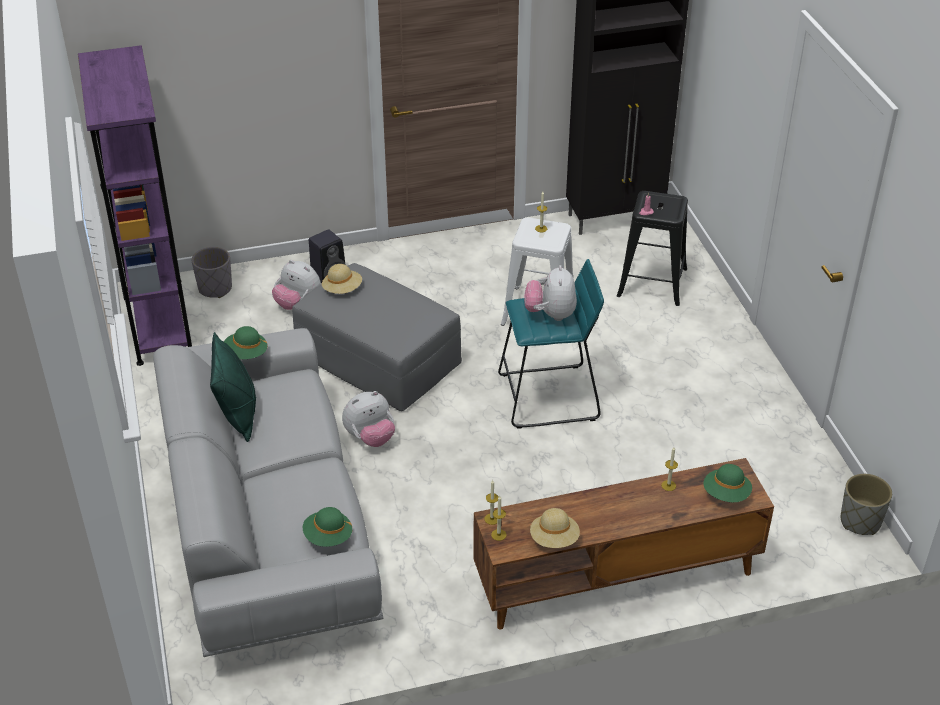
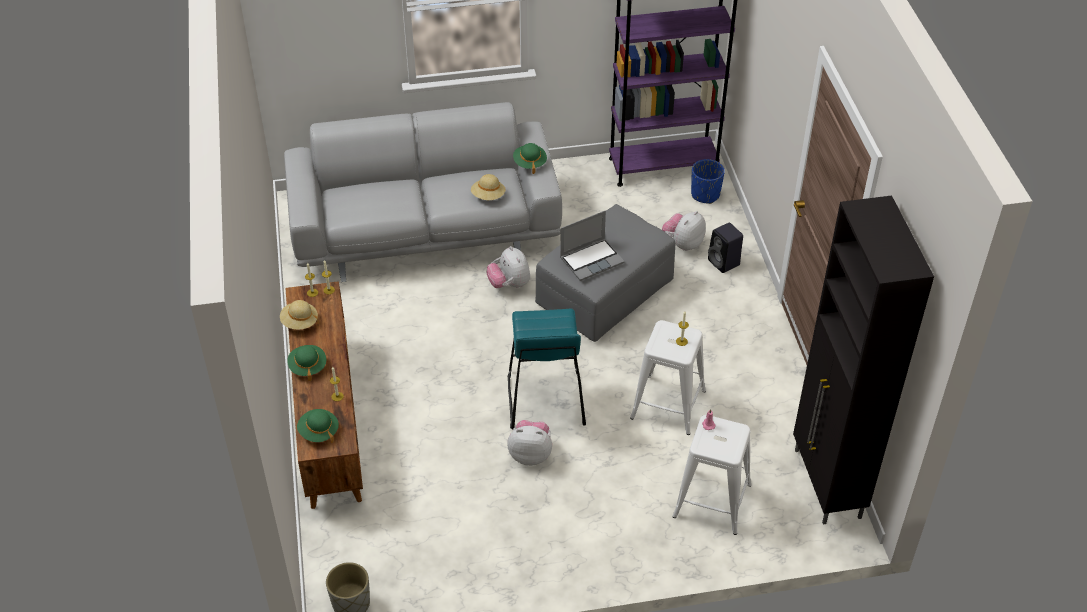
camera: 95 degrees right, 5 degrees up
grey planter [192,247,232,298] -> blue planter [691,159,725,204]
green pillow [210,332,256,442] -> none
green hat [303,507,353,547] -> green hat moved to [287,345,326,381]
beige hat [322,264,362,294] -> beige hat moved to [471,174,505,200]
plush toy [524,265,577,321] -> plush toy moved to [507,420,552,466]
black stool [617,191,688,306] -> white stool [672,415,752,535]
none -> laptop [560,210,624,281]

